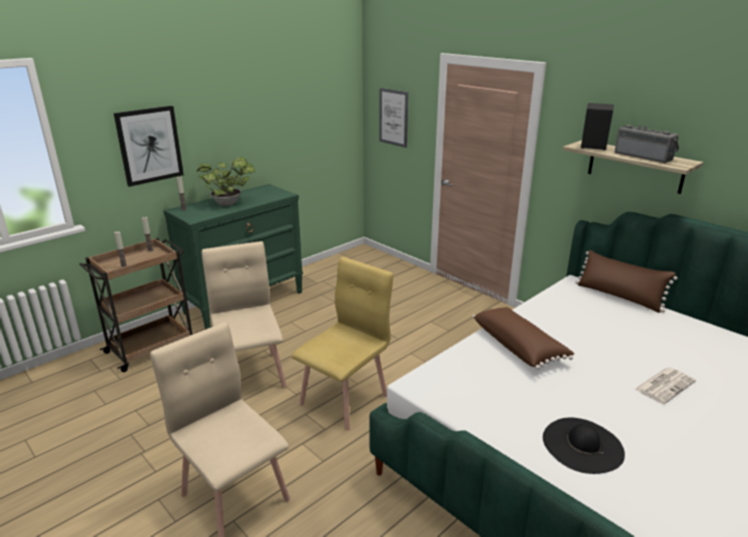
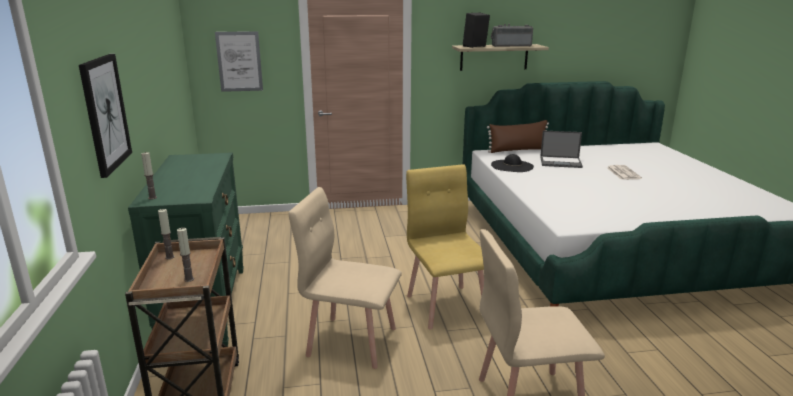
camera: 55 degrees left, 5 degrees down
potted plant [197,157,255,206] -> none
brown pillow [472,307,574,370] -> none
black hat [543,418,625,474] -> black hat moved to [491,154,534,172]
none -> laptop [540,130,583,168]

